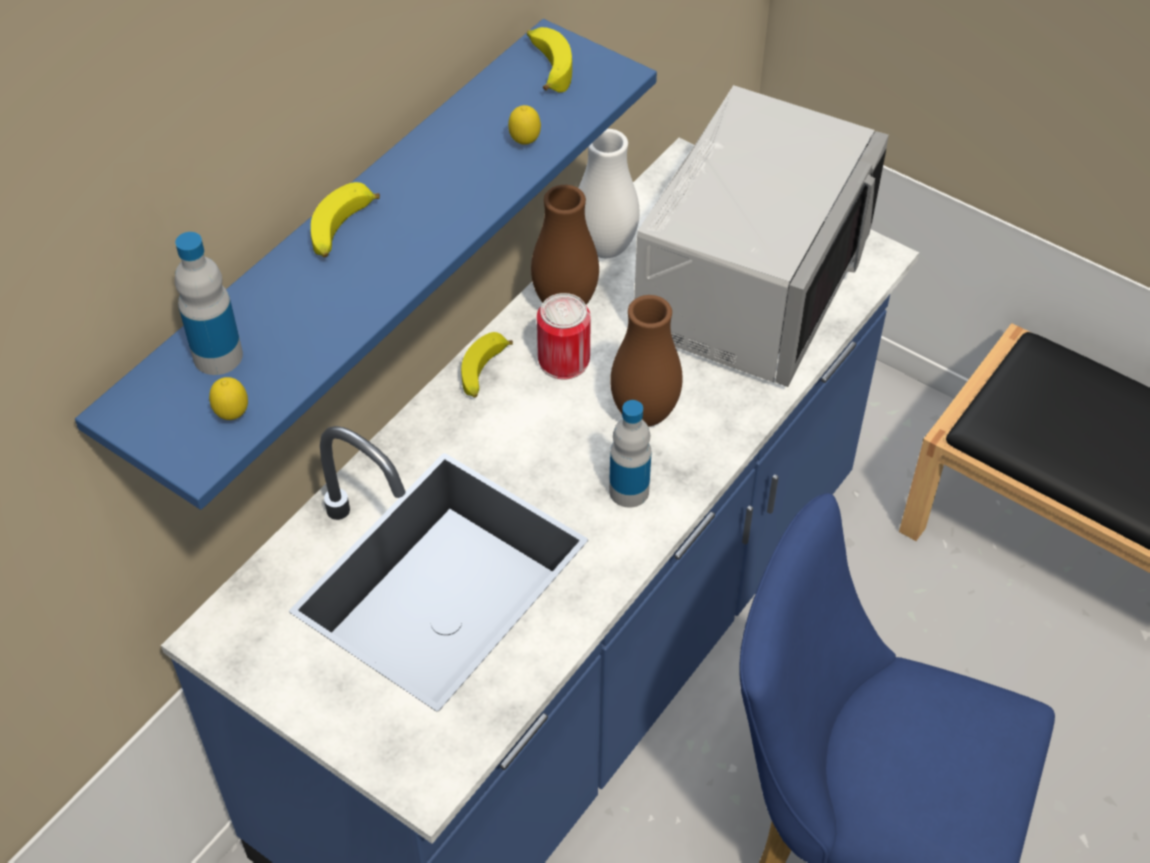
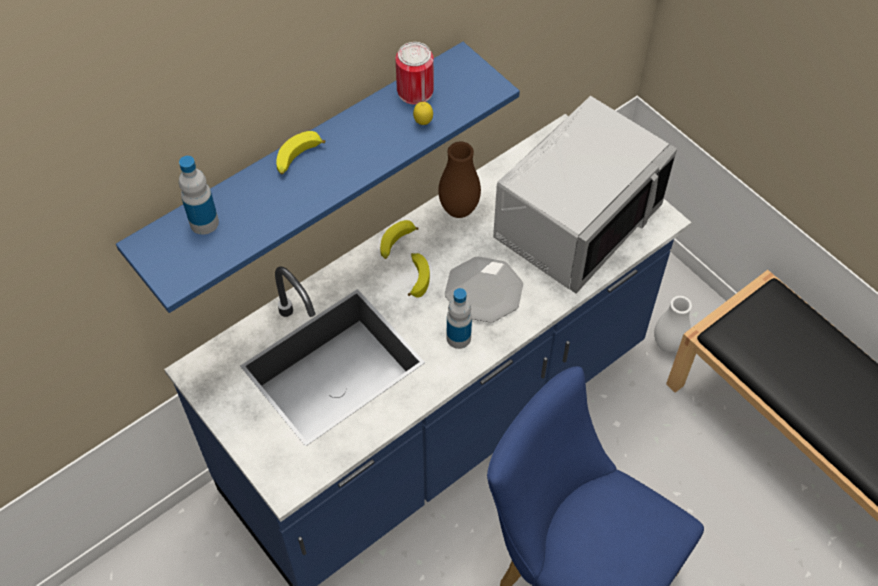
camera: 15 degrees right, 5 degrees up
lemon [209,377,248,420] -> none
banana [527,27,572,92] -> banana moved to [408,253,430,298]
can [537,293,591,380] -> can moved to [395,42,434,105]
white vase [579,129,639,258] -> white vase moved to [654,296,692,352]
brown vase [610,295,683,427] -> plate [445,256,523,323]

